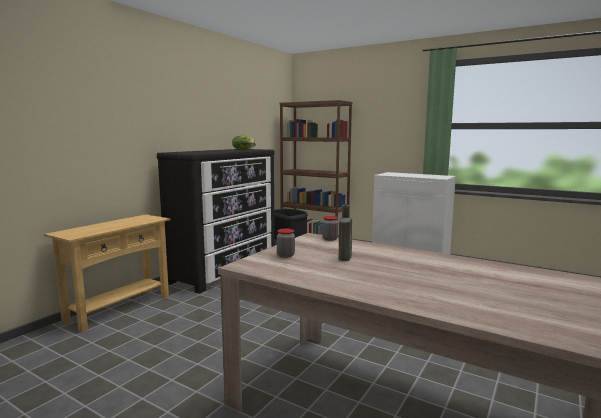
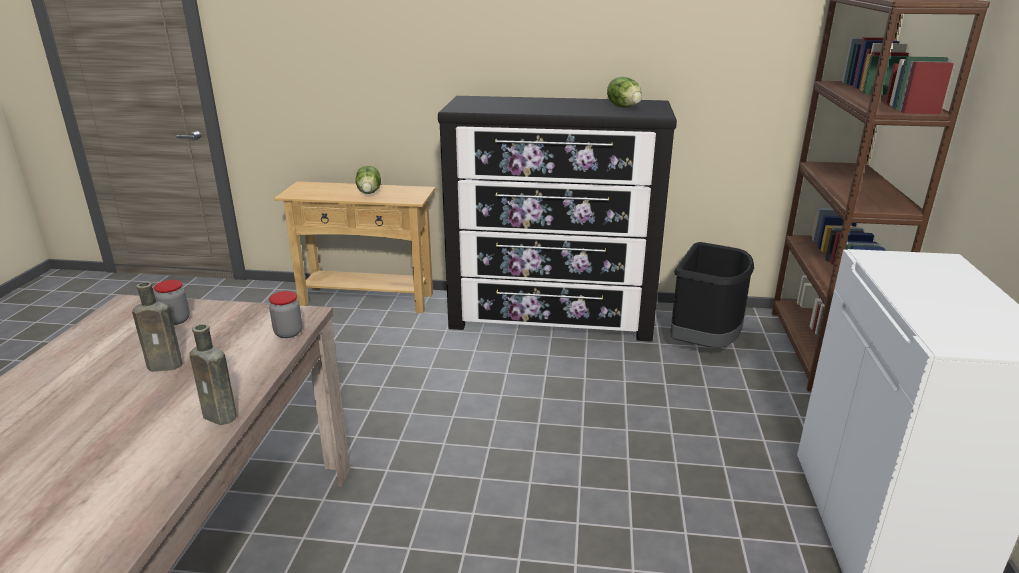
camera: 65 degrees right, 15 degrees up
none -> brown bottle [190,324,237,425]
none -> lettuce [356,166,381,194]

